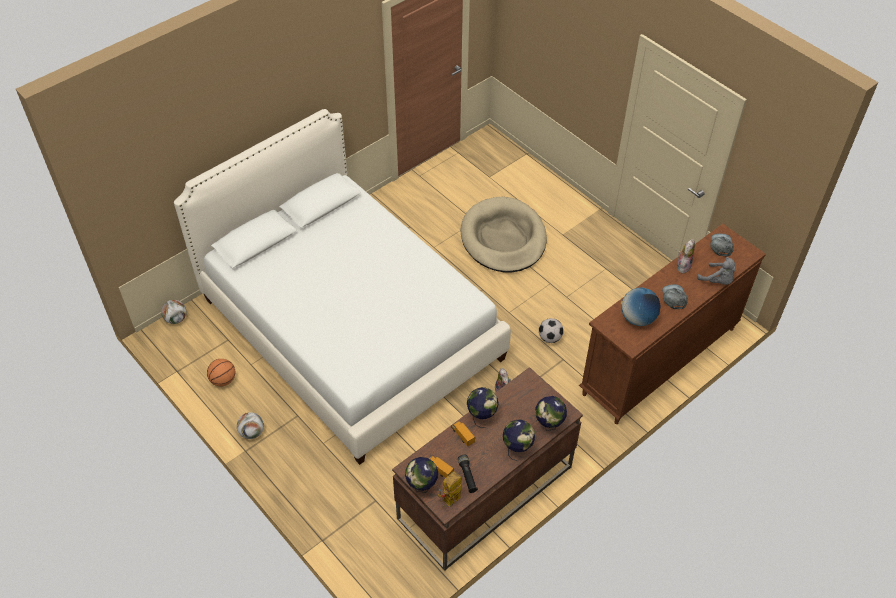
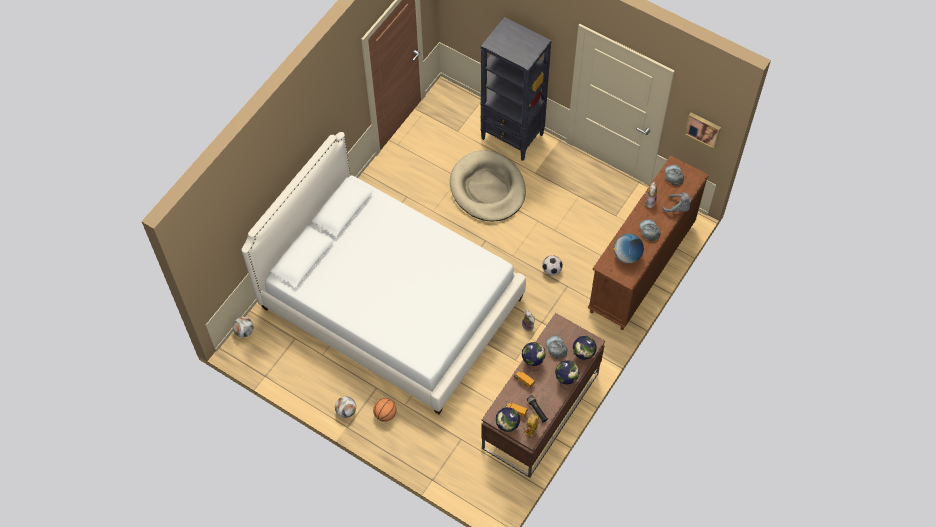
camera: 15 degrees left, 10 degrees up
basketball [207,359,235,387] -> basketball moved to [373,398,397,422]
none -> black bookcase [480,17,551,161]
none -> grey cap [546,335,567,359]
none -> picture [684,113,721,150]

